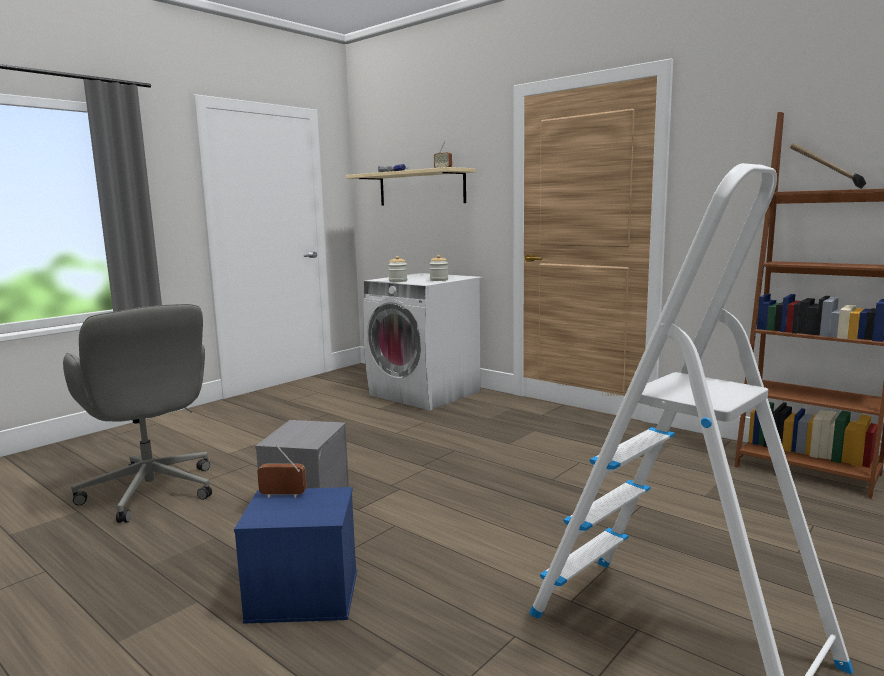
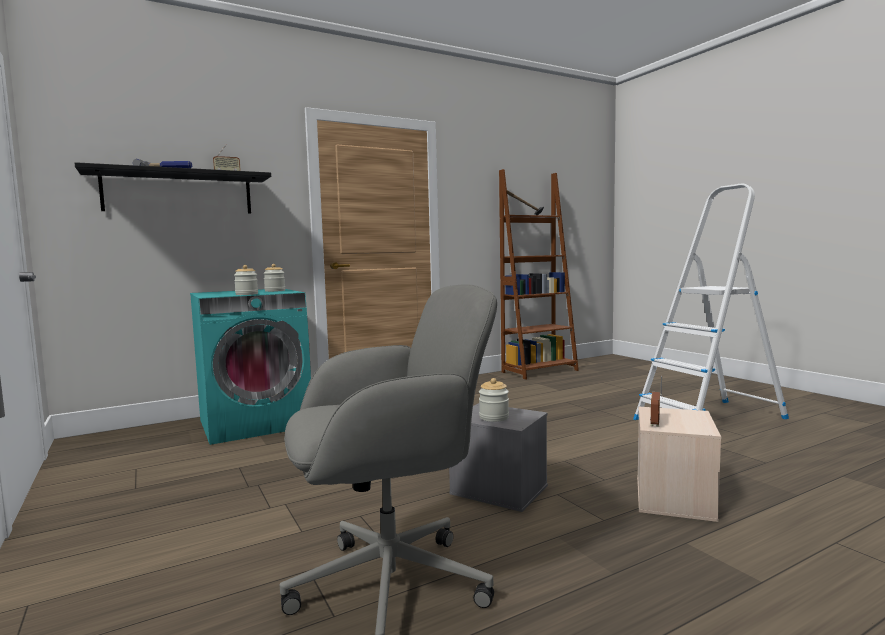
camera: 70 degrees left, 5 degrees down
blue storage box [234,487,357,624] -> beige storage box [637,407,721,522]
beige shelf [346,167,476,206] -> black shelf [75,162,271,214]
white washing machine [363,273,483,410] -> turquoise washing machine [190,289,311,445]
none -> jar [479,378,509,422]

